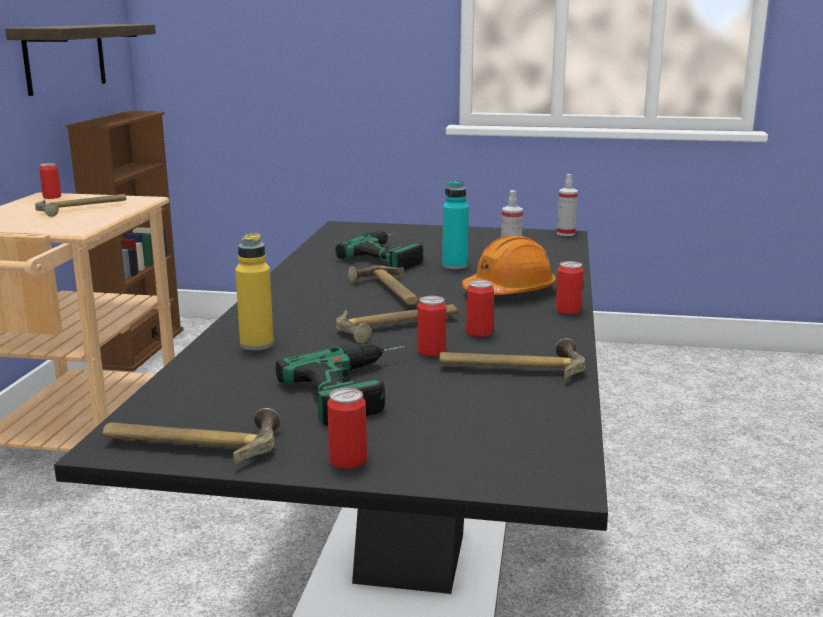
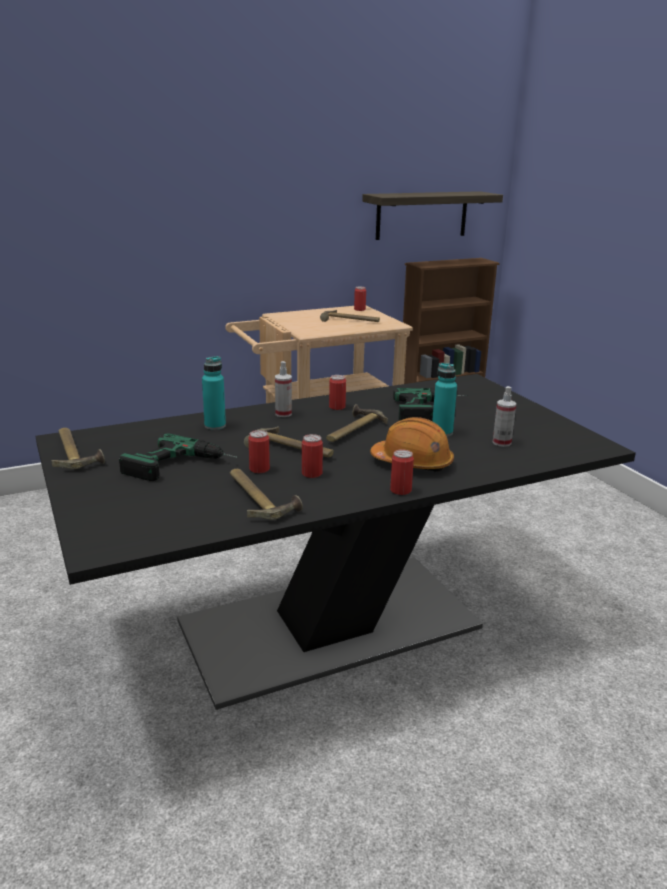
camera: 55 degrees right, 5 degrees up
yellow bottle [235,233,274,351] -> turquoise bottle [202,356,226,430]
can [327,388,367,469] -> can moved to [329,375,346,410]
spray bottle [557,174,578,236] -> spray bottle moved to [275,361,292,417]

